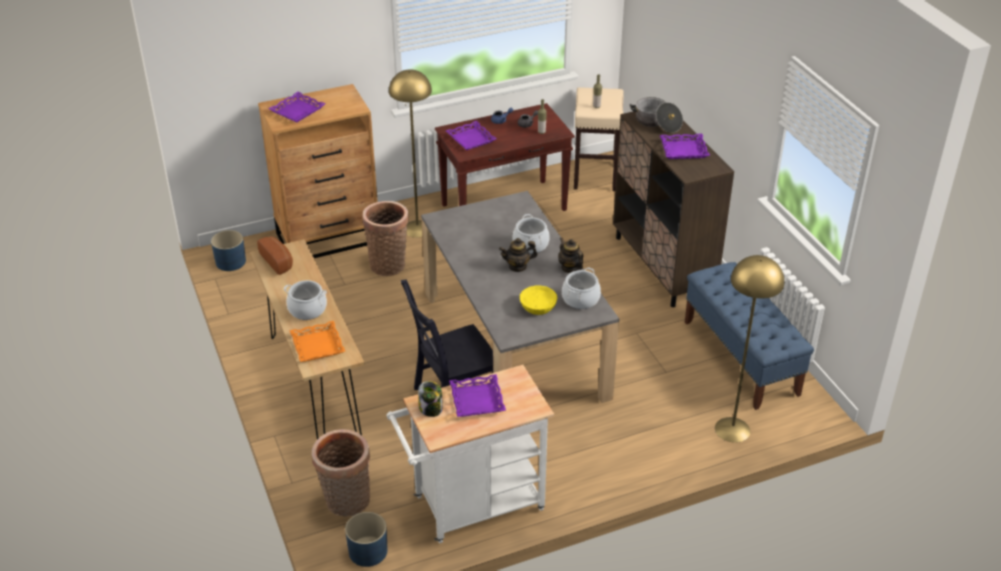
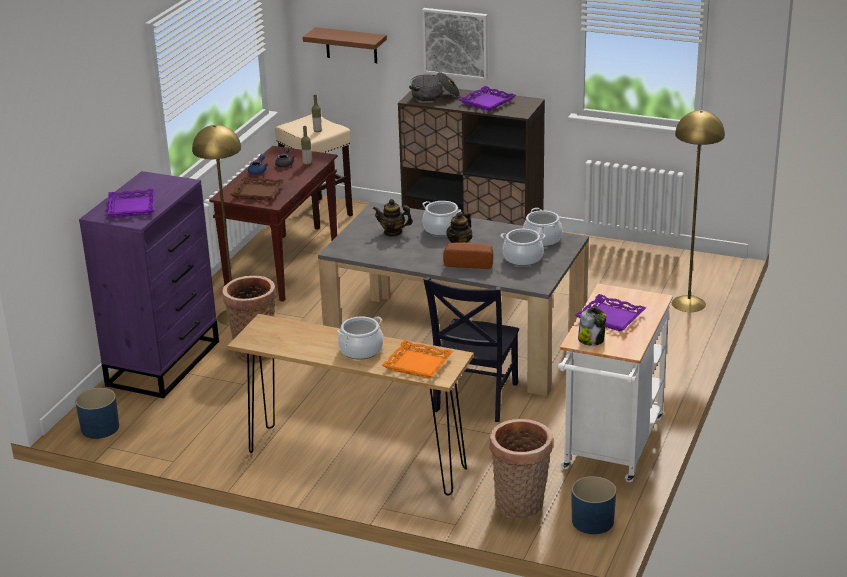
camera: 45 degrees left, 10 degrees down
bread [257,236,293,275] -> bread moved to [443,242,493,269]
brown dresser [258,84,378,258] -> purple dresser [79,171,219,398]
purple tray [446,121,497,150] -> brown tray [230,177,285,201]
yellow bowl [520,286,557,315] -> cooking pot [501,229,545,266]
teapot [558,238,583,273] -> teapot moved to [373,199,413,237]
blue bench [685,262,814,410] -> none
none -> brown shelf [303,27,387,63]
none -> picture [422,8,488,80]

